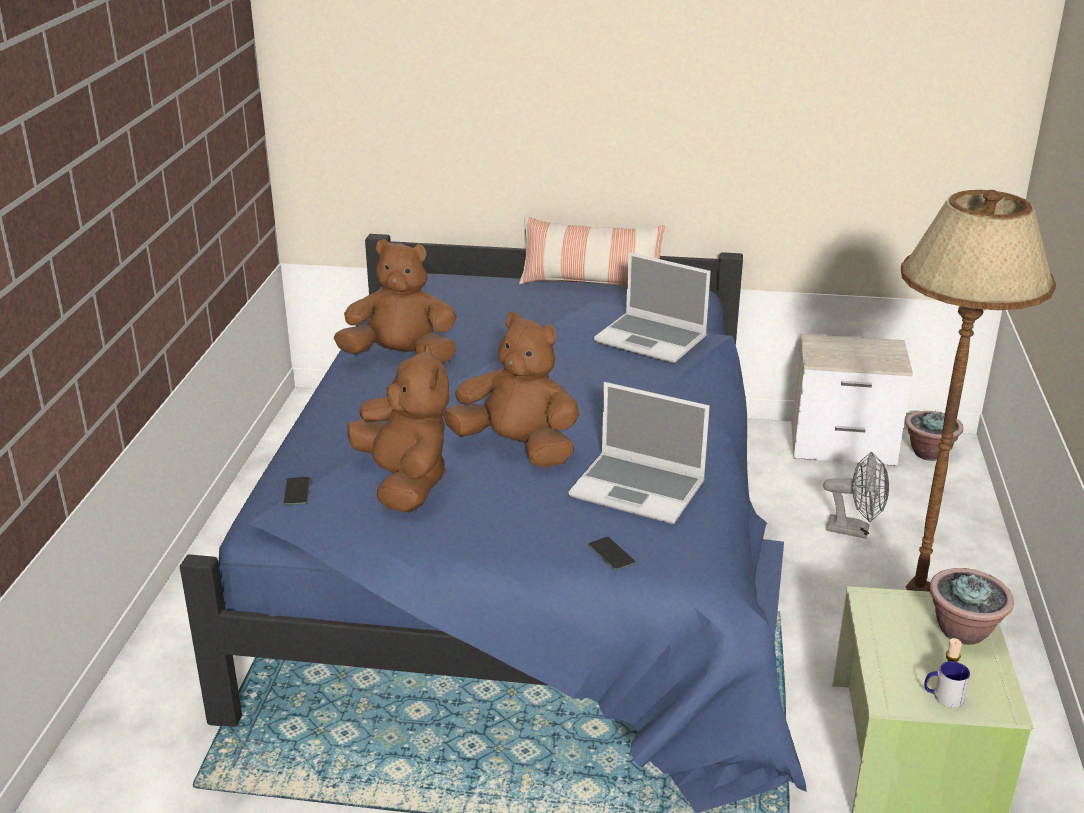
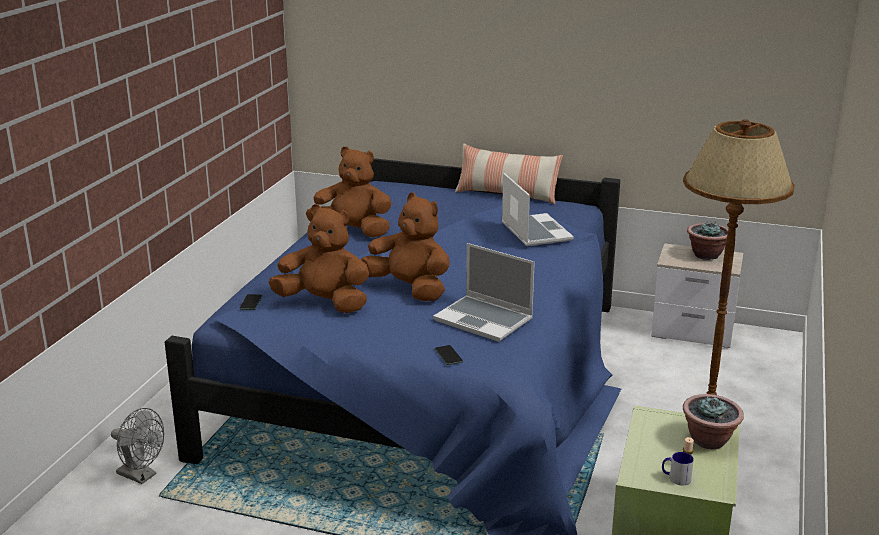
camera: 10 degrees right, 5 degrees down
brown plush toy [347,344,449,513] -> brown plush toy turned 60 degrees counterclockwise [269,204,369,313]
laptop [594,252,711,363] -> laptop turned 150 degrees counterclockwise [502,173,574,246]
grey fan [823,452,889,539] -> grey fan moved to [111,408,164,484]
potted plant [905,410,963,461] -> potted plant moved to [687,221,728,260]

